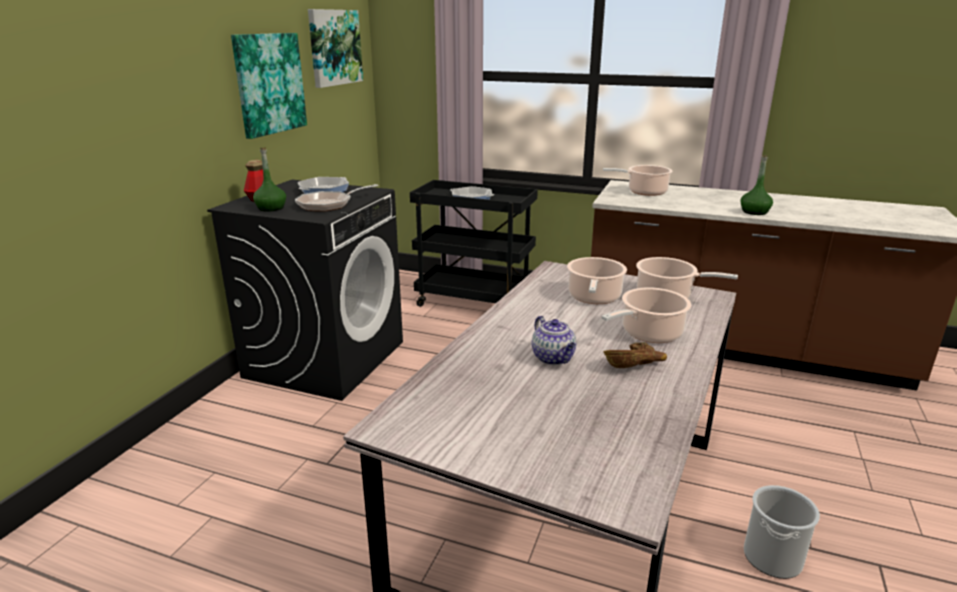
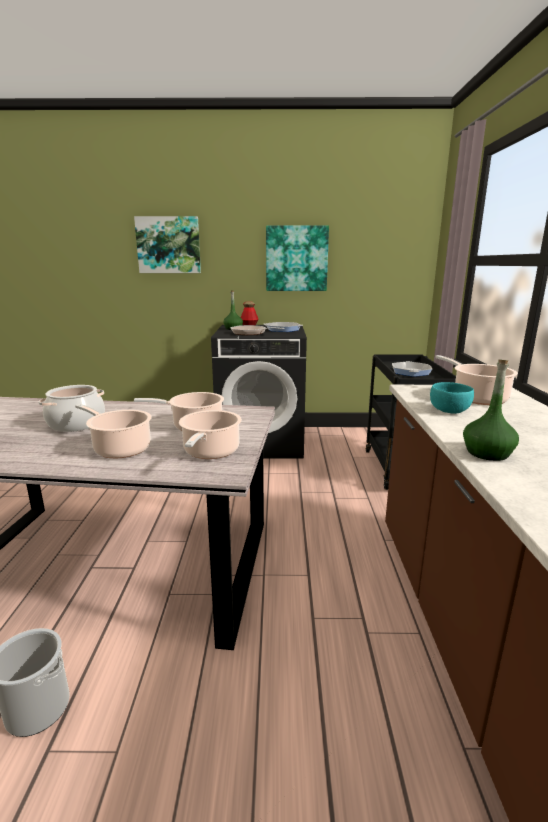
camera: 70 degrees right, 5 degrees down
picture [308,9,363,88] -> picture moved to [134,216,201,273]
teapot [532,316,576,365] -> cooking pot [38,385,105,432]
brown bowl [604,342,667,368] -> none
none -> turquoise bowl [430,382,474,414]

